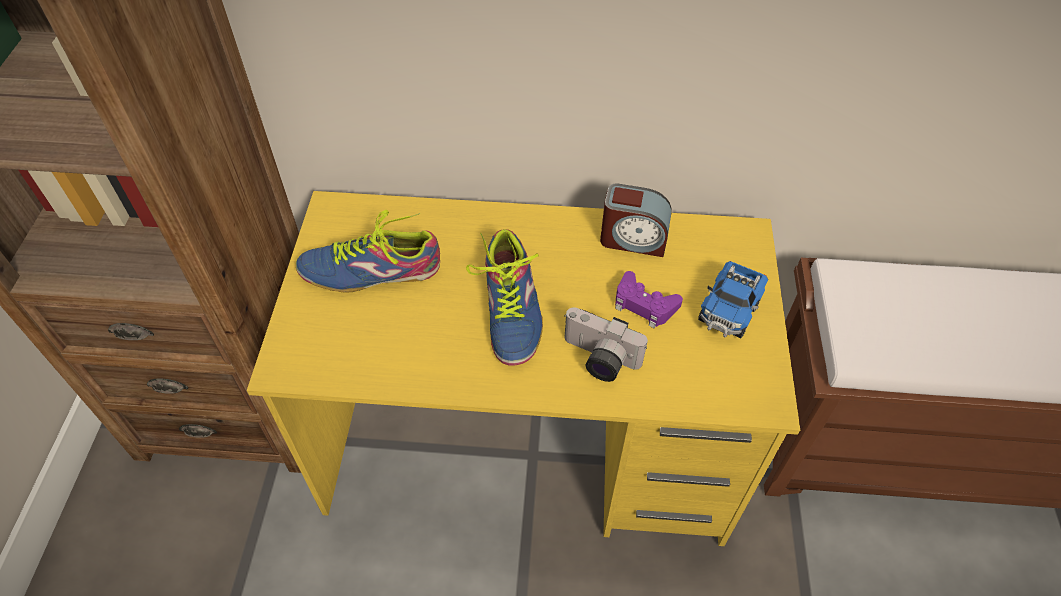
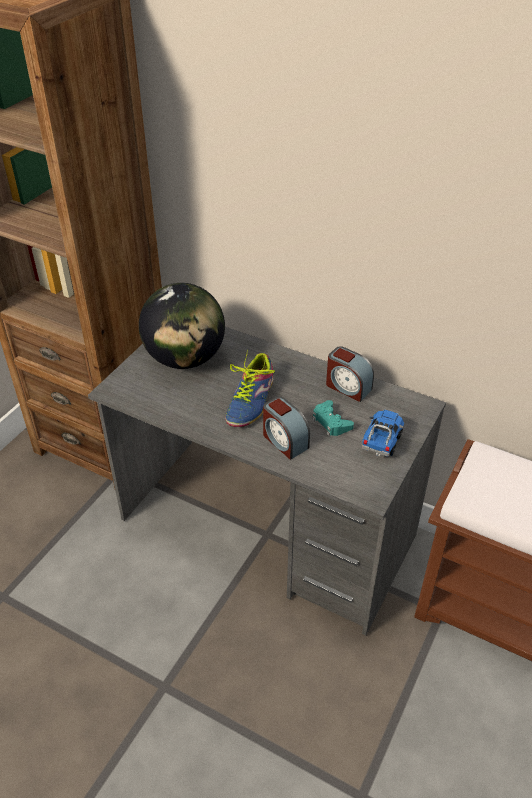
camera: 25 degrees right, 10 degrees down
yellow desk [247,191,800,546] -> grey desk [88,327,446,635]
shoe [296,210,440,293] -> globe [139,283,225,369]
camera [564,307,648,382] -> alarm clock [263,396,310,460]
purple game controller [615,271,683,328] -> turquoise game controller [312,400,354,436]
toy truck [698,261,768,338] -> toy truck turned 150 degrees clockwise [362,410,405,457]

